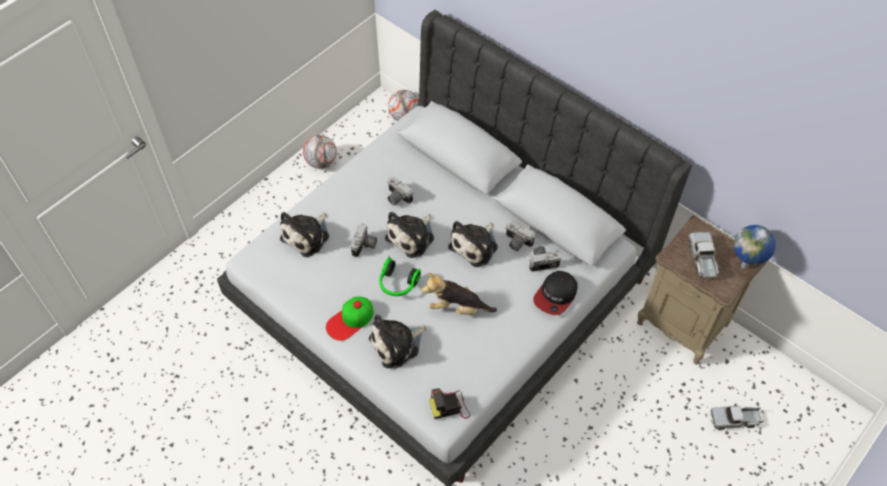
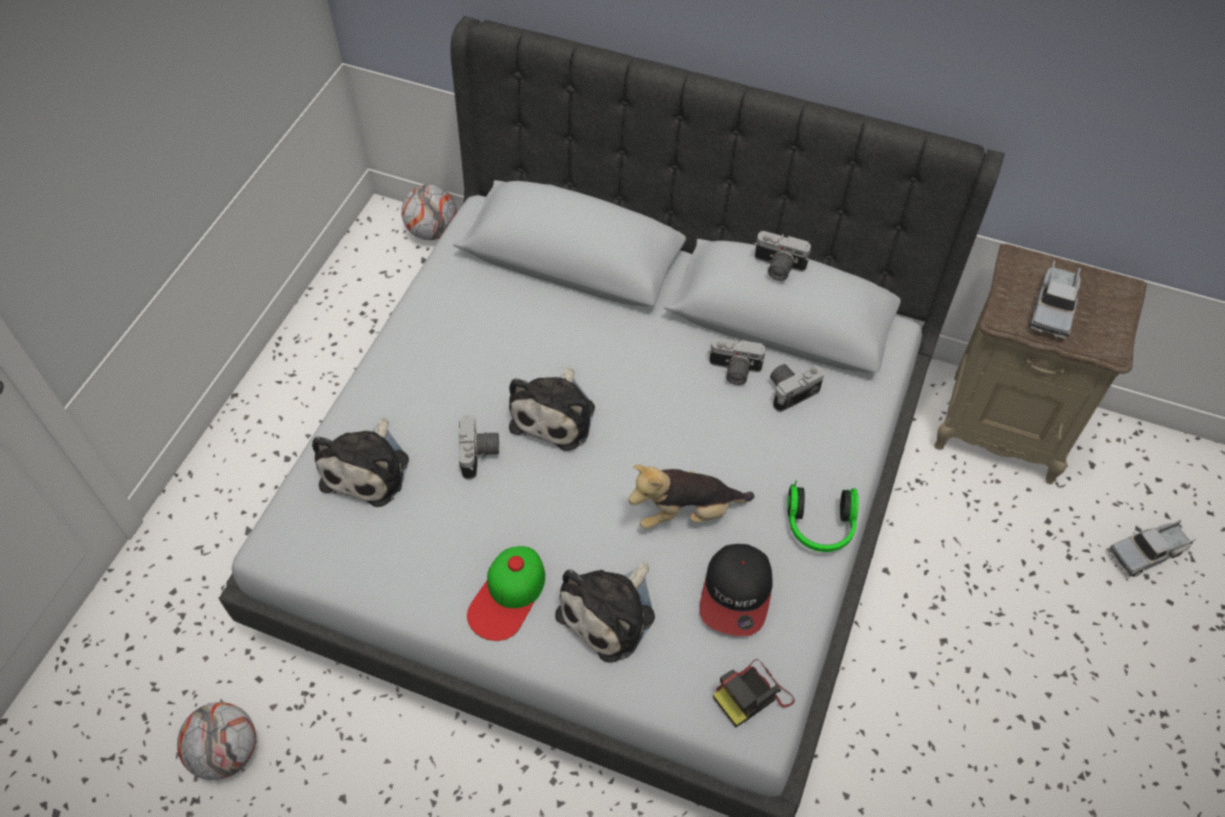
camera: 20 degrees left, 0 degrees up
football [303,135,337,169] -> football moved to [177,702,256,780]
headphones [379,255,421,296] -> headphones moved to [787,480,859,552]
camera [387,177,413,206] -> camera moved to [754,231,811,281]
plush toy [448,221,498,267] -> none
cap [533,271,578,315] -> cap moved to [699,544,773,636]
toy truck [688,232,719,279] -> toy truck turned 135 degrees counterclockwise [1029,260,1081,338]
globe [734,225,776,269] -> none

